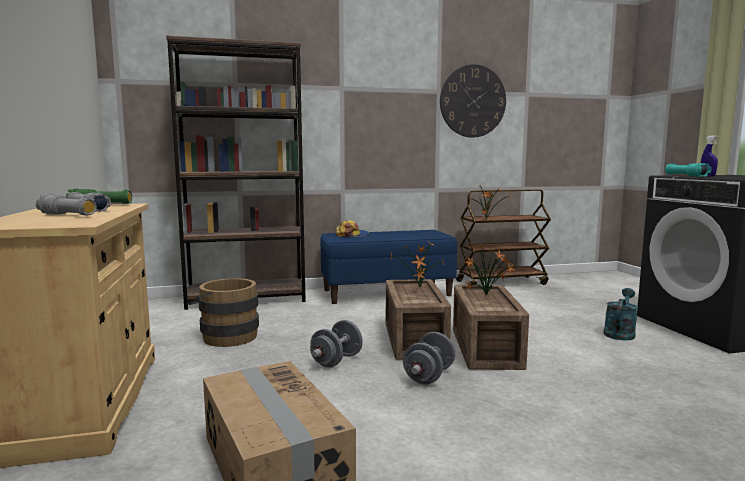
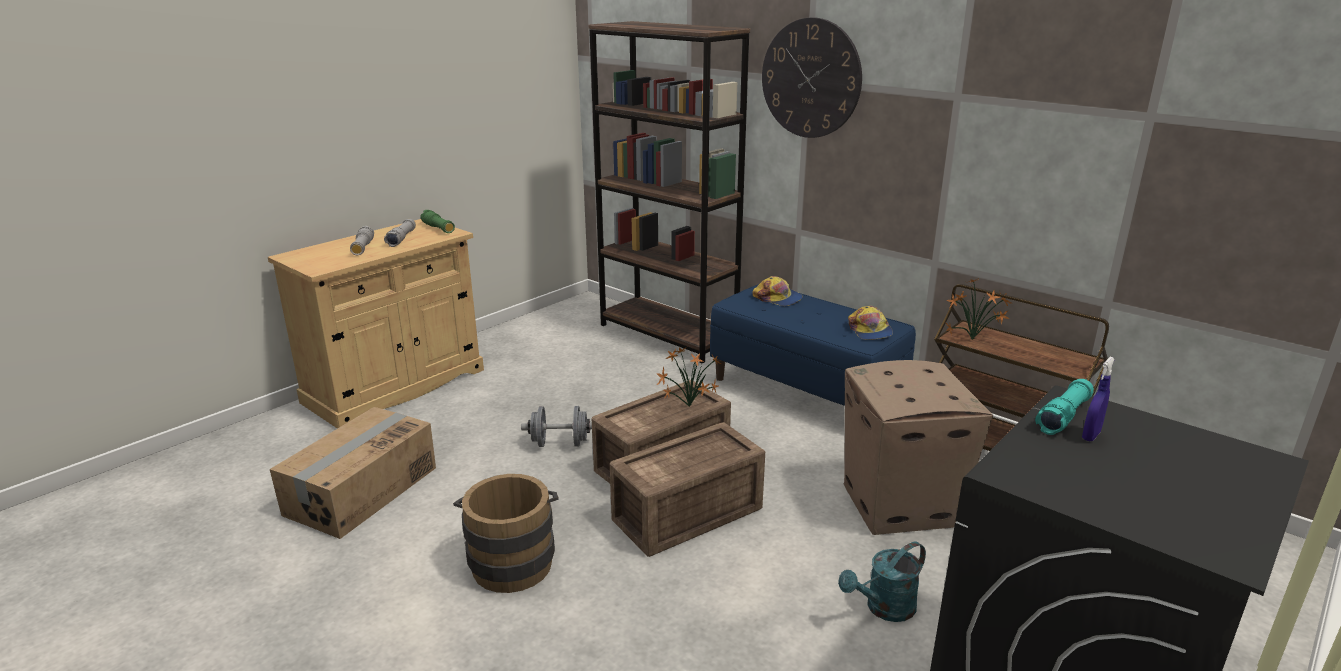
camera: 55 degrees right, 15 degrees up
brown bucket [188,278,259,347] -> brown bucket moved to [453,474,559,593]
grey dumbbell [403,332,455,384] -> none
wall clock [440,64,506,138] -> wall clock moved to [762,17,862,138]
potted plant [464,244,515,295] -> none
turquoise watering can [603,288,638,341] -> turquoise watering can turned 150 degrees clockwise [838,541,926,622]
none -> cardboard box [844,360,993,535]
none -> cap [848,306,893,340]

